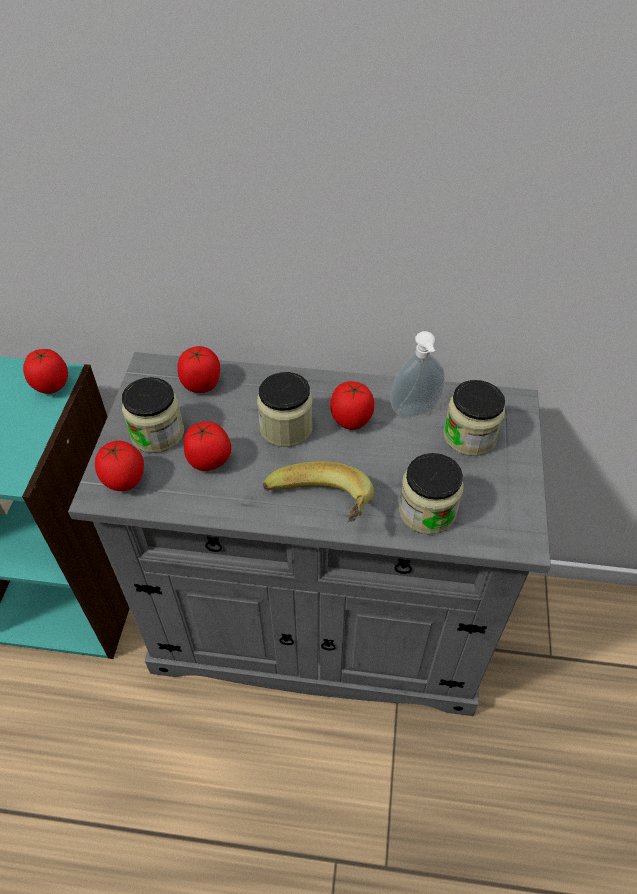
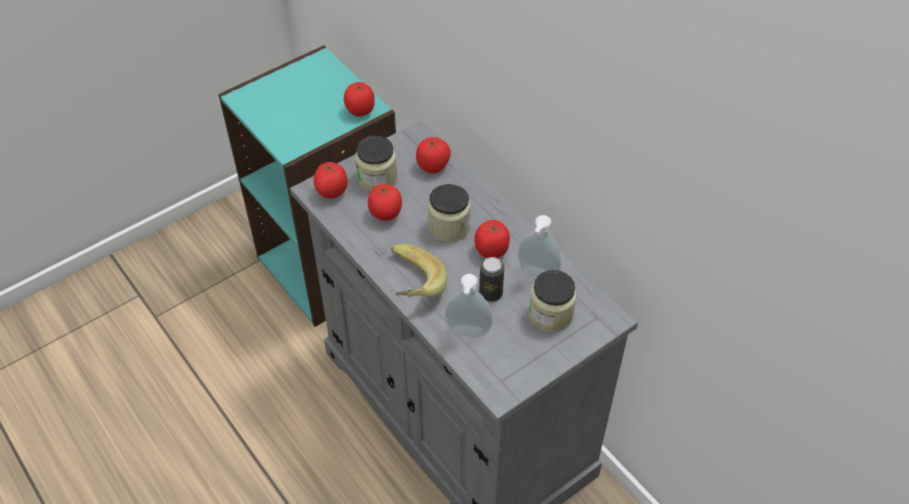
camera: 45 degrees right, 0 degrees up
jar [399,453,464,534] -> soap dispenser [445,274,493,338]
none -> can [479,257,504,302]

